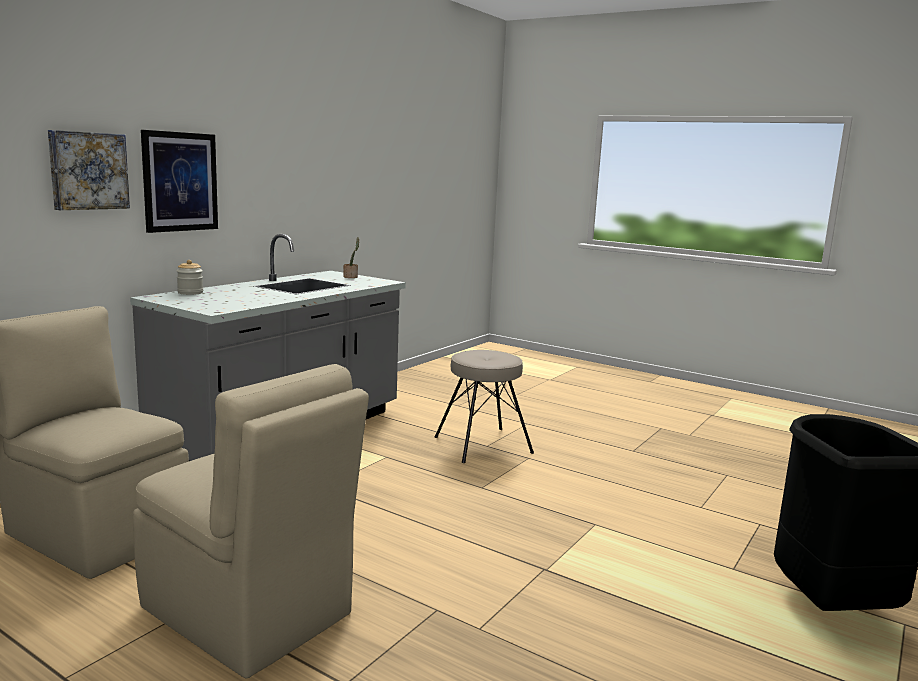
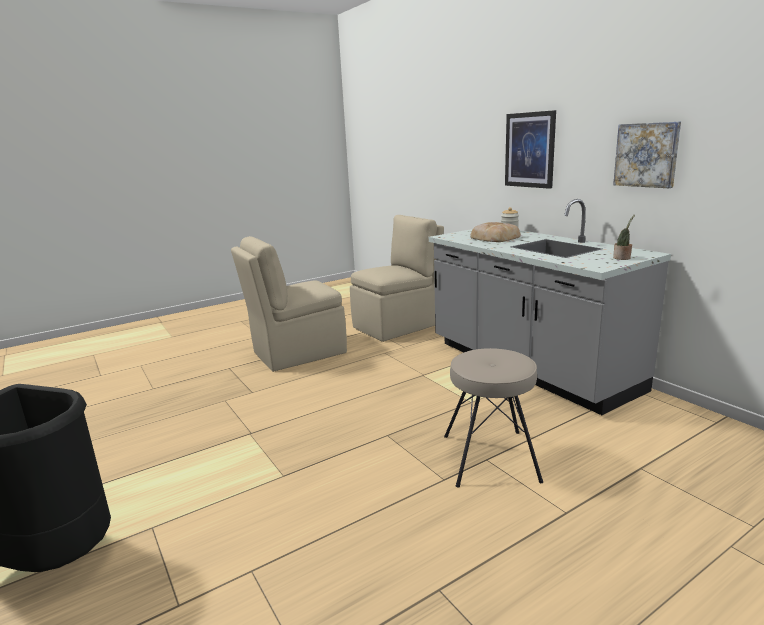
camera: 115 degrees right, 5 degrees up
picture [48,130,130,210] -> picture moved to [613,121,681,188]
none -> bread [470,222,521,242]

